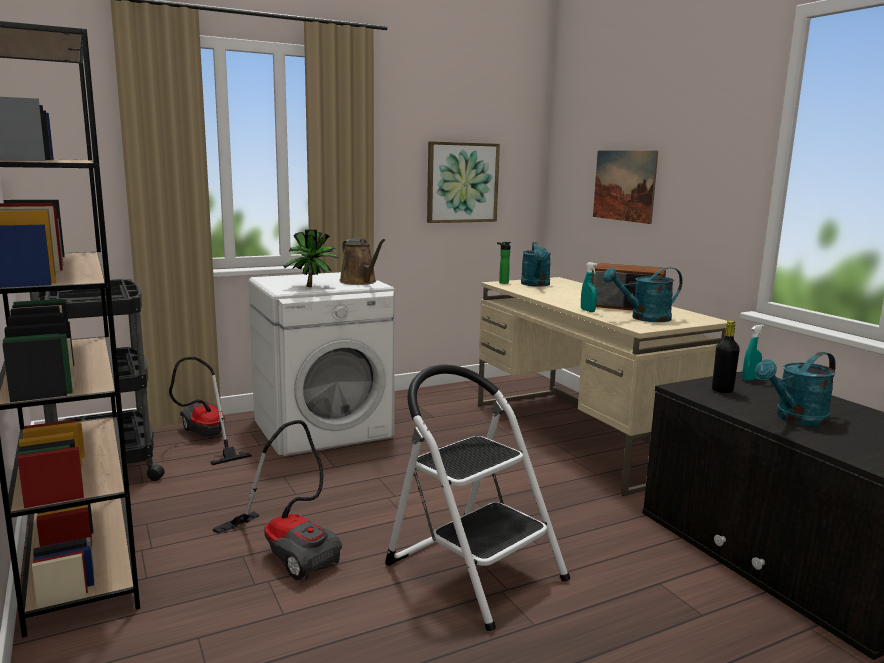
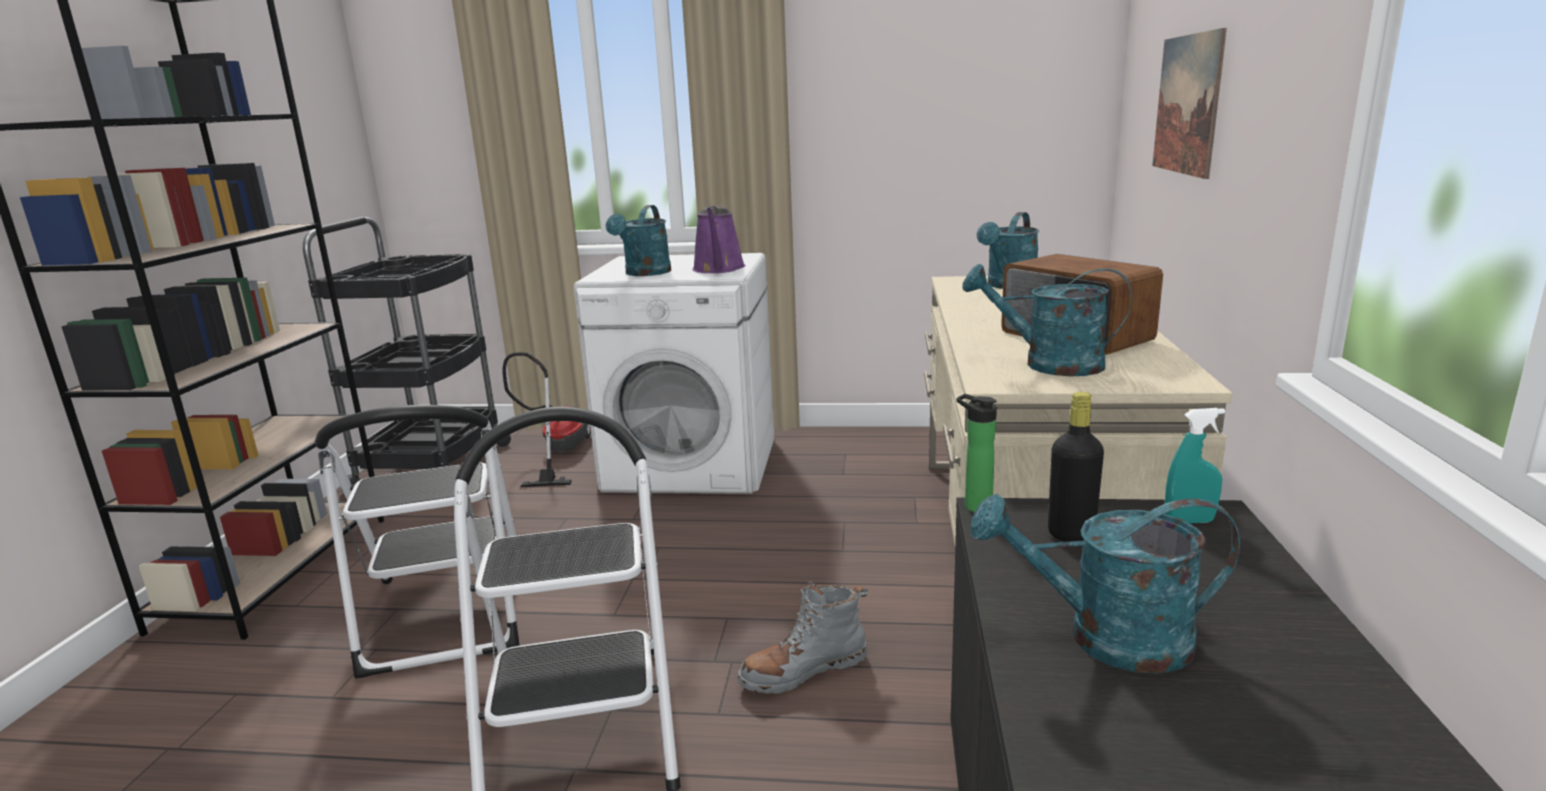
camera: 35 degrees right, 5 degrees up
vacuum cleaner [212,420,342,580] -> step ladder [315,405,519,678]
potted plant [284,230,339,287] -> turquoise watering can [606,205,671,276]
brown watering can [339,238,385,285] -> purple watering can [692,206,745,273]
picture [427,141,500,223] -> none
bottle [497,242,511,284] -> bottle moved to [956,394,997,512]
turquoise spray bottle [581,262,597,312] -> none
none -> grey boot [738,580,868,694]

